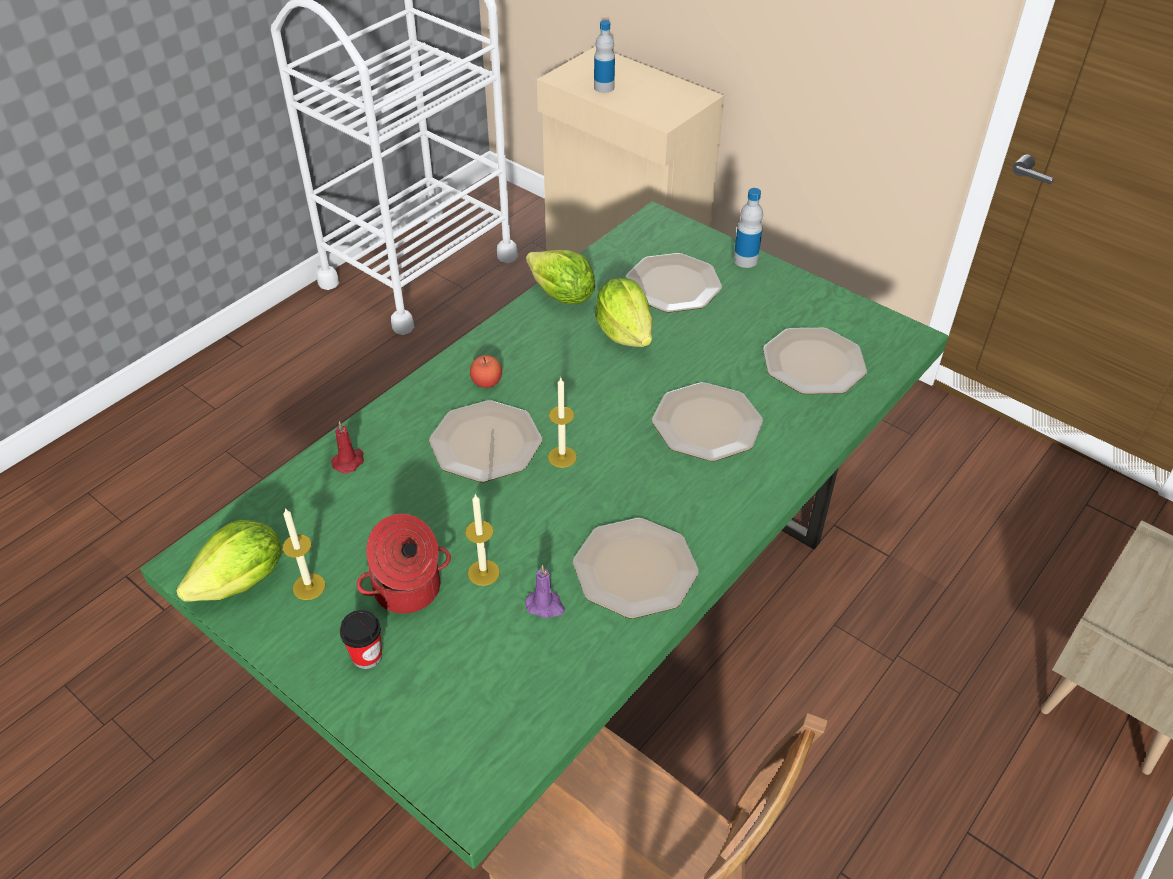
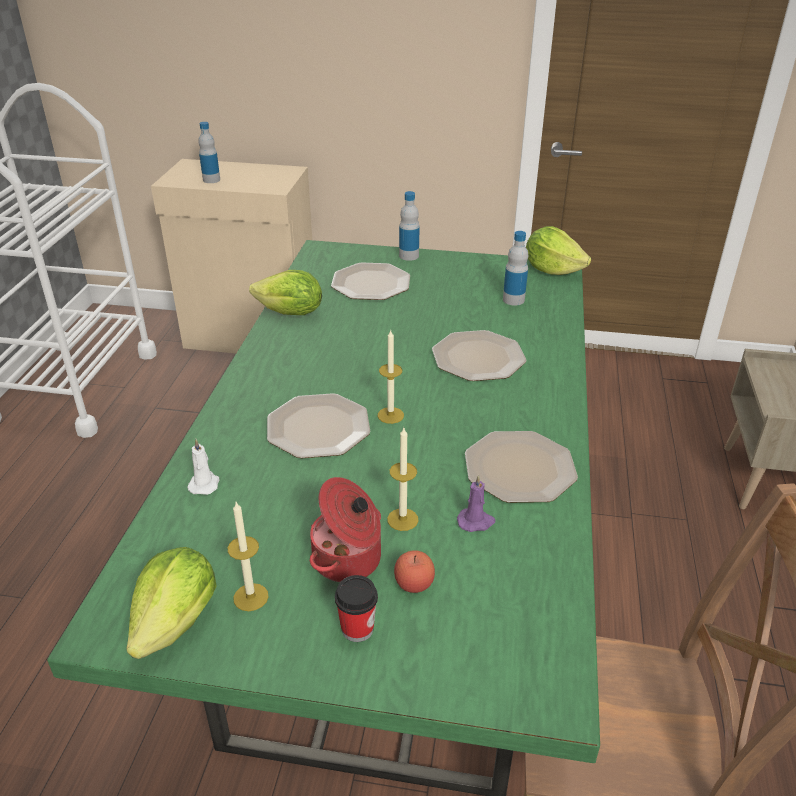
camera: 30 degrees left, 10 degrees down
red candle [331,421,364,474] -> white candle [187,439,219,495]
apple [470,355,502,388] -> apple moved to [394,550,435,593]
lettuce [595,278,653,347] -> lettuce moved to [526,226,591,275]
plate [763,328,867,394] -> bottle [503,231,528,306]

